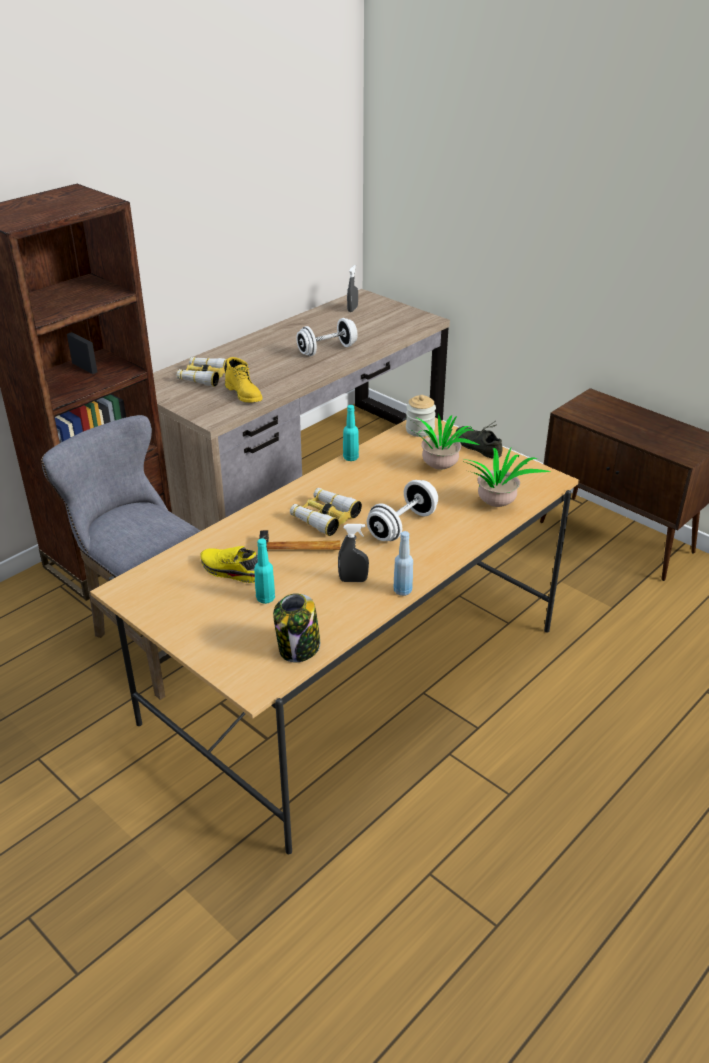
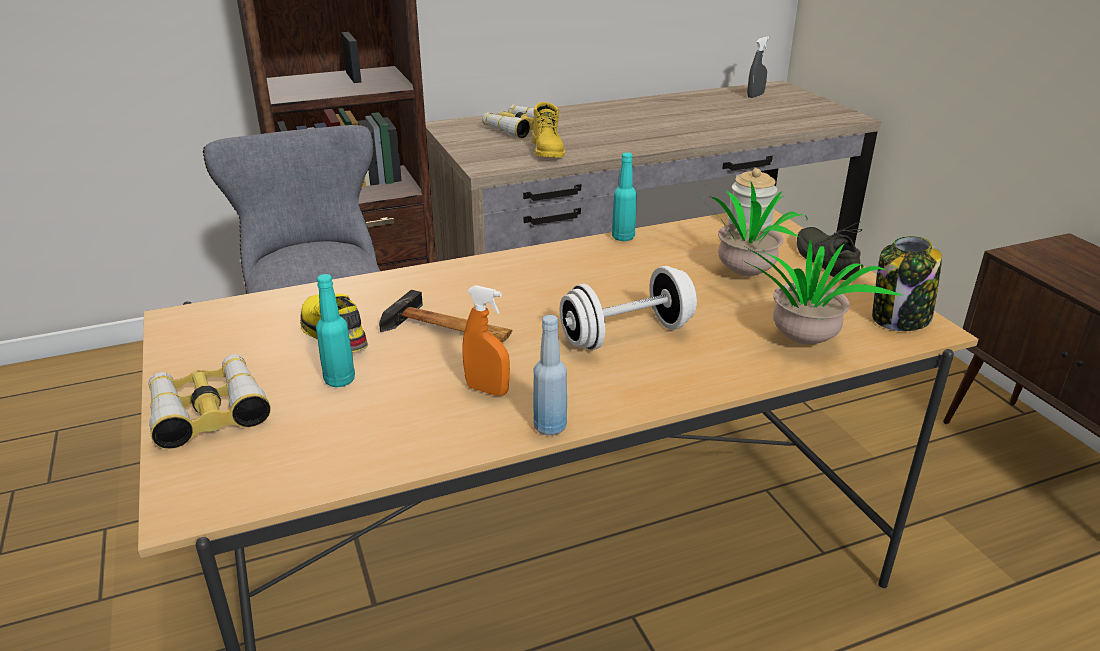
camera: 25 degrees right, 5 degrees down
jar [273,593,320,662] -> jar moved to [872,236,942,331]
binoculars [290,488,362,536] -> binoculars moved to [148,354,271,449]
white dumbbell [296,318,358,356] -> none
grey spray bottle [338,524,369,582] -> orange spray bottle [462,285,510,396]

